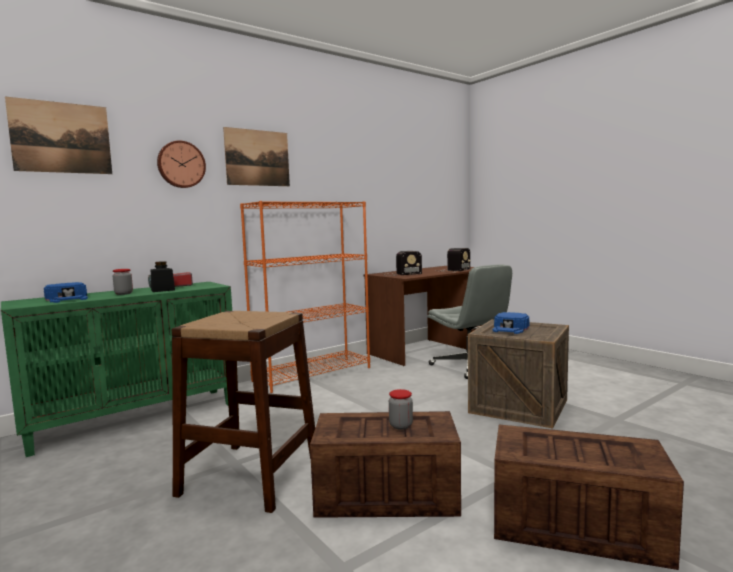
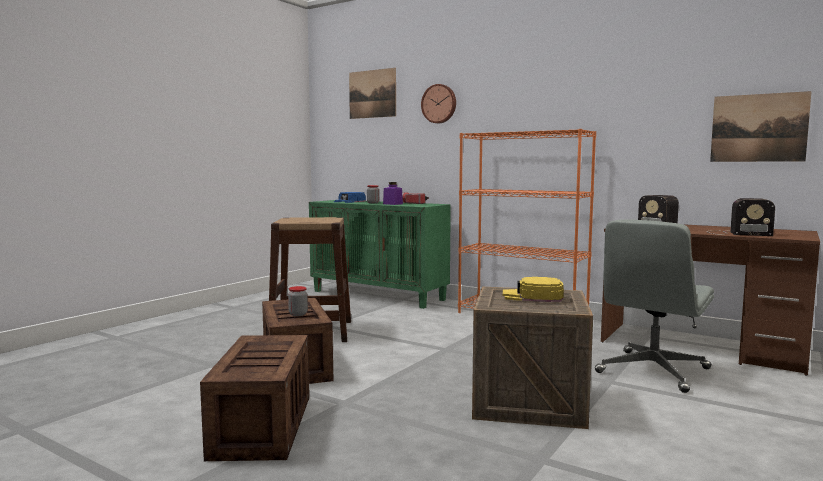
camera: 70 degrees right, 0 degrees up
black jar [151,261,175,292] -> purple jar [383,182,403,205]
picture [223,127,290,186] -> picture moved to [710,91,812,162]
blue cap [492,312,530,334] -> yellow cap [503,277,564,302]

